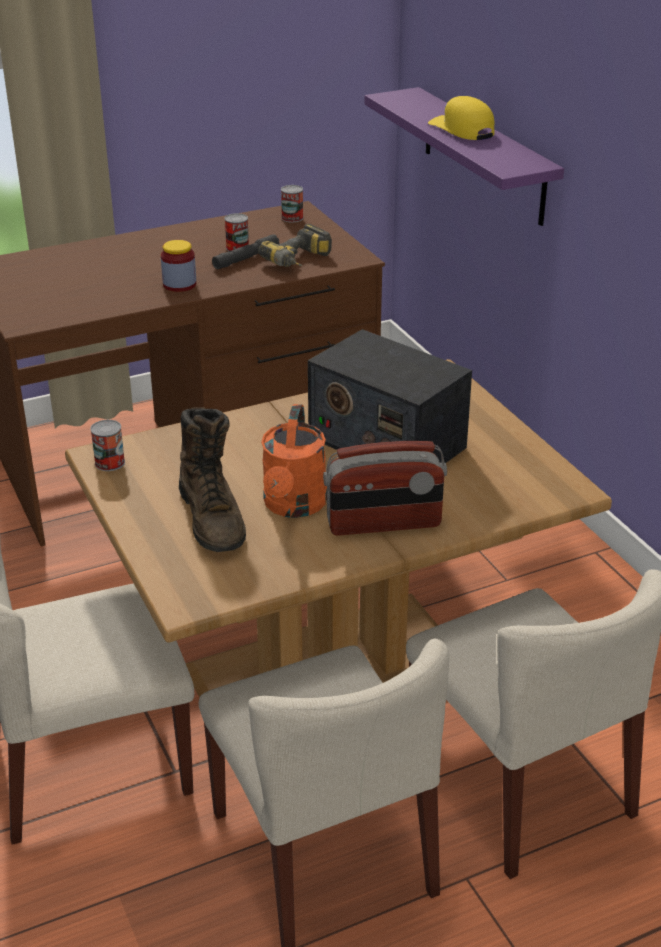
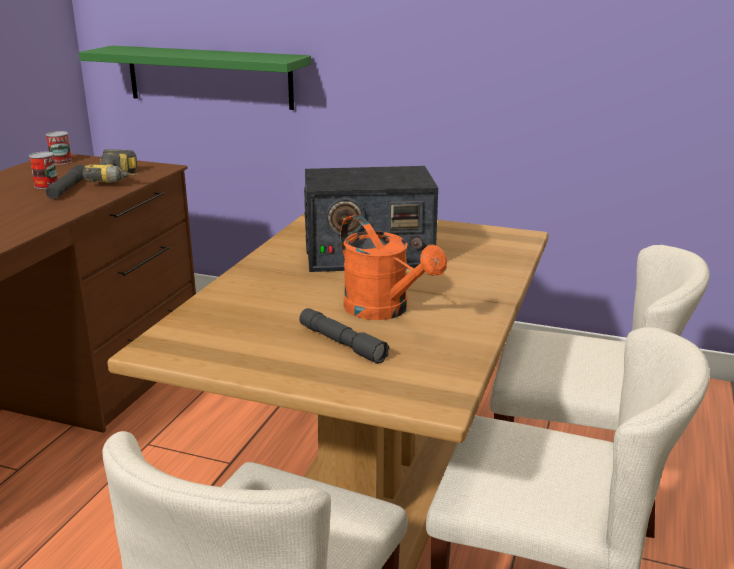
camera: 45 degrees left, 10 degrees down
can [90,420,125,471] -> none
jar [161,240,196,292] -> none
brown boot [179,407,246,552] -> grey flashlight [299,308,389,364]
radio [323,441,447,536] -> none
purple shelf [365,87,564,226] -> green shelf [79,46,311,110]
yellow cap [428,96,495,140] -> none

